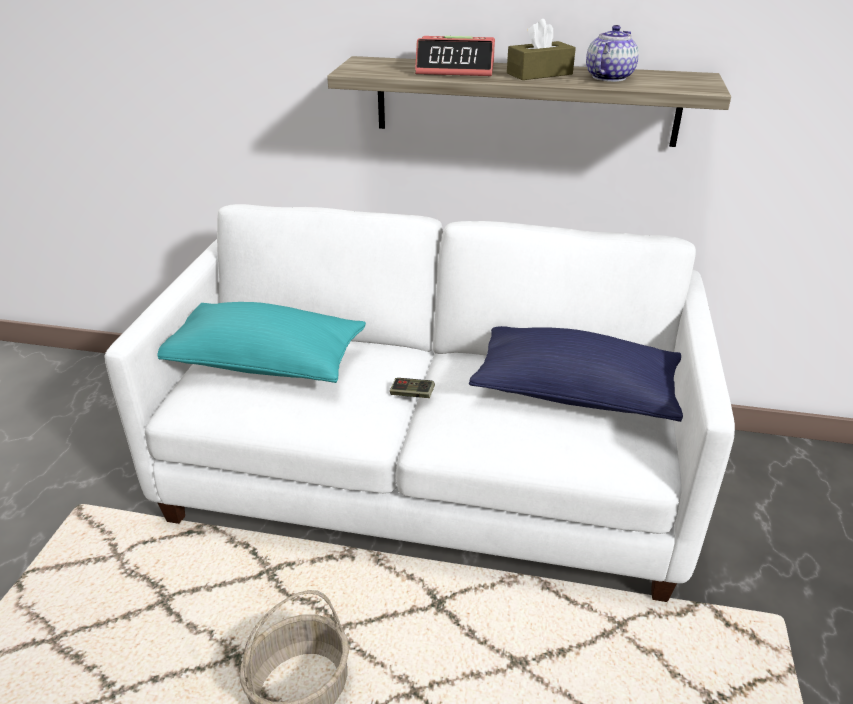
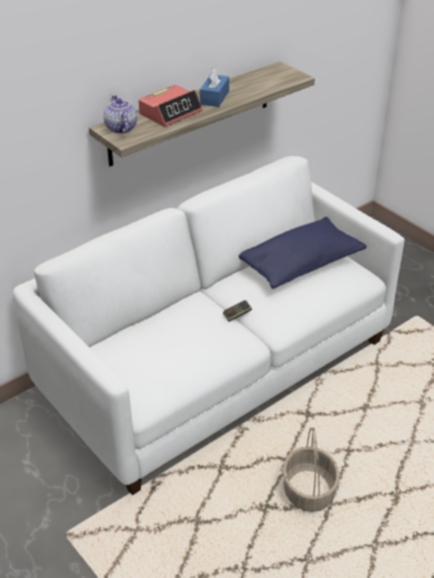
camera: 50 degrees left, 5 degrees up
turquoise pillow [157,302,366,383] -> none
brown tissue box [507,19,576,80] -> blue tissue box [200,68,229,107]
teapot [586,25,639,82] -> teapot moved to [104,95,137,134]

